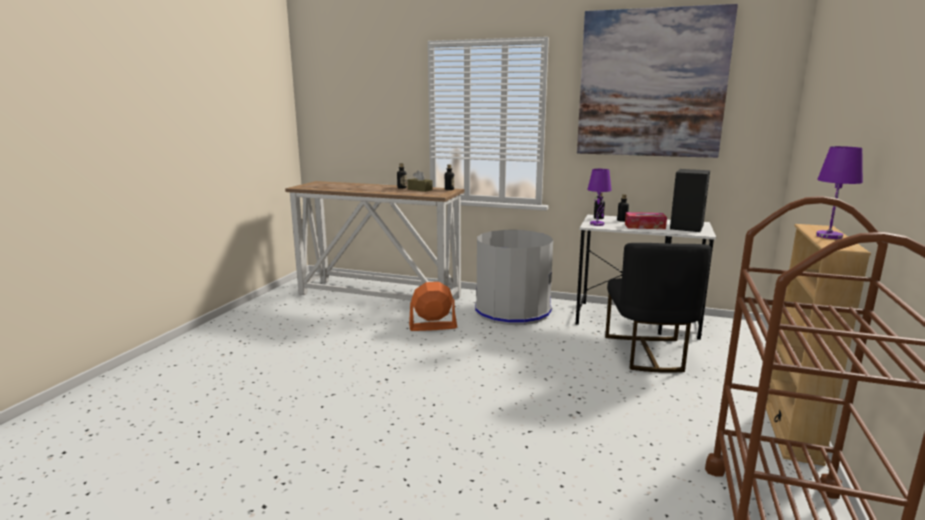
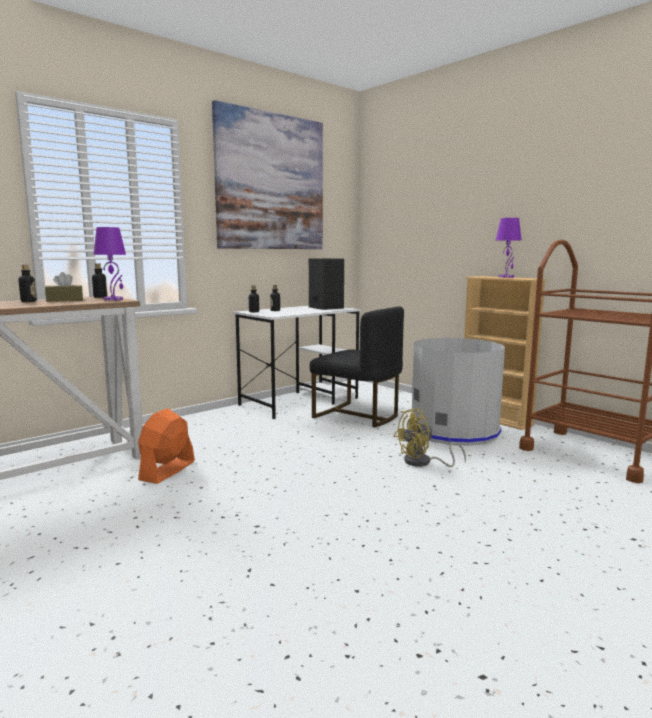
camera: 60 degrees left, 5 degrees down
grey trash can [475,230,553,325] -> grey trash can moved to [412,338,505,446]
purple table lamp [587,169,612,226] -> purple table lamp moved to [94,227,126,301]
tissue box [625,212,667,229] -> none
none -> yellow fan [394,409,466,467]

